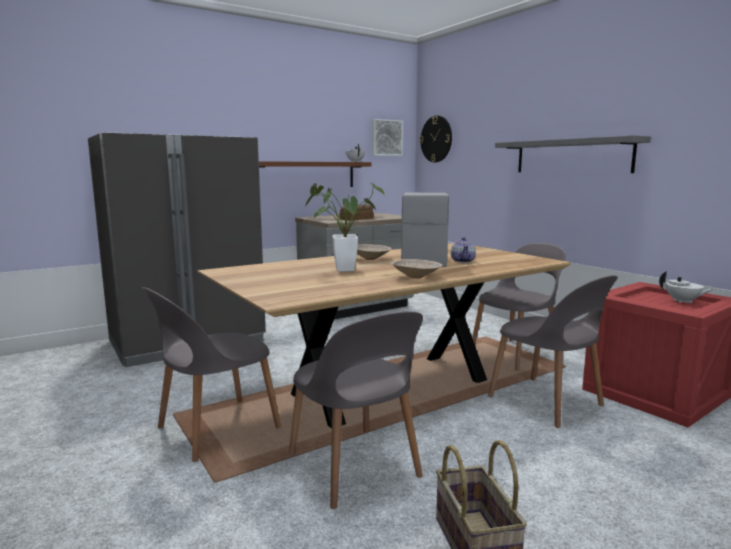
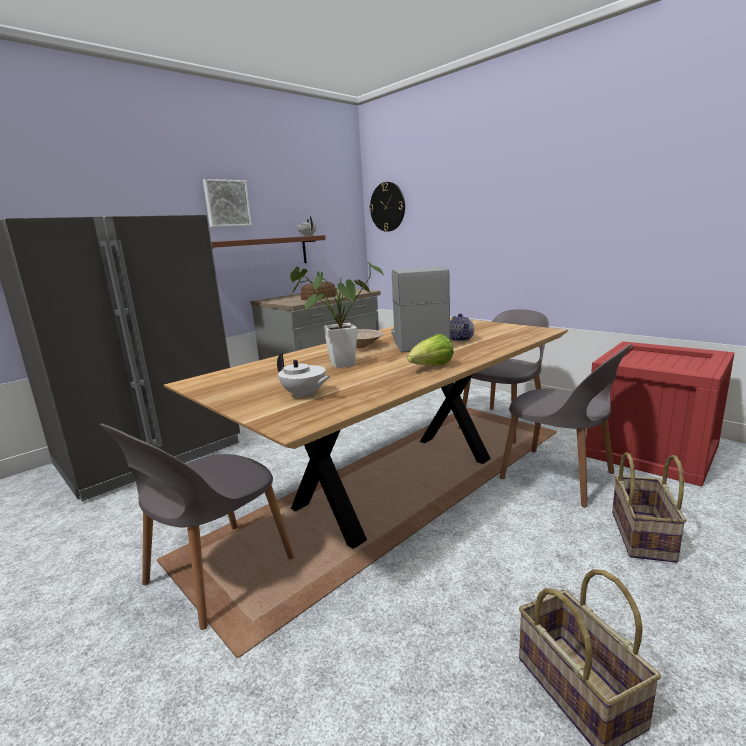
camera: 10 degrees left, 5 degrees up
grey chair [289,312,423,509] -> none
picture [372,119,403,156] -> picture moved to [203,179,252,227]
beige bowl [391,259,443,279] -> lettuce [408,334,454,365]
grey shelf [495,135,651,173] -> none
white teapot [659,271,714,303] -> white teapot moved to [277,353,331,399]
none -> basket [612,452,687,563]

